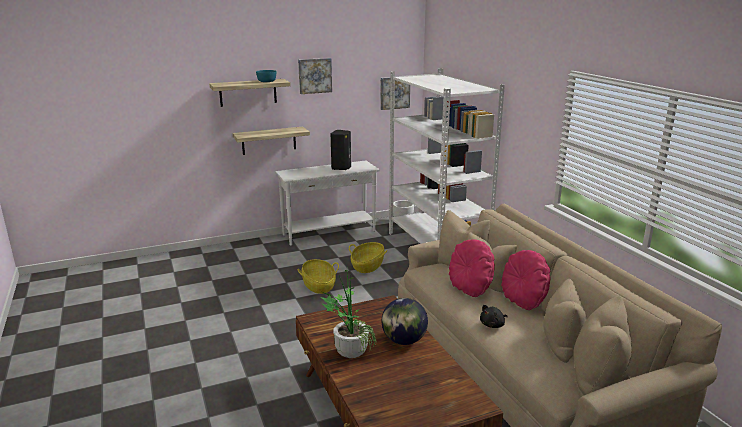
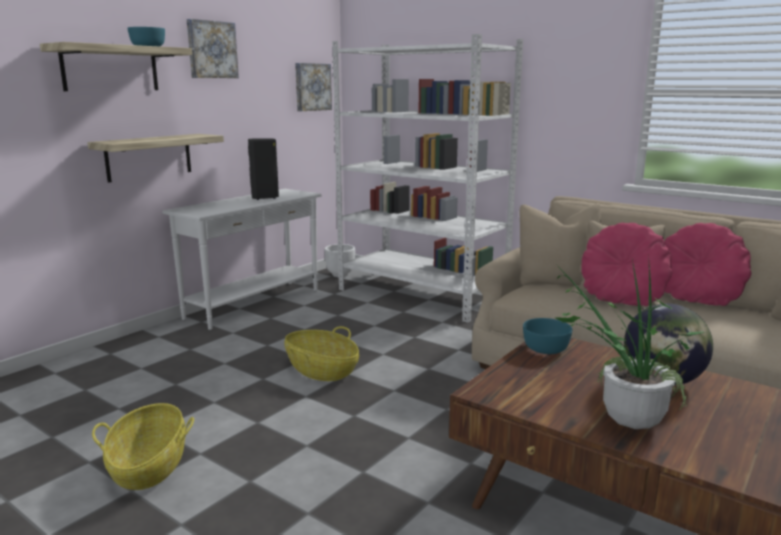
camera: 30 degrees left, 5 degrees down
basket [349,242,387,273] -> basket moved to [92,403,194,490]
black plush toy [480,305,508,328] -> none
none -> turquoise bowl [523,318,572,354]

